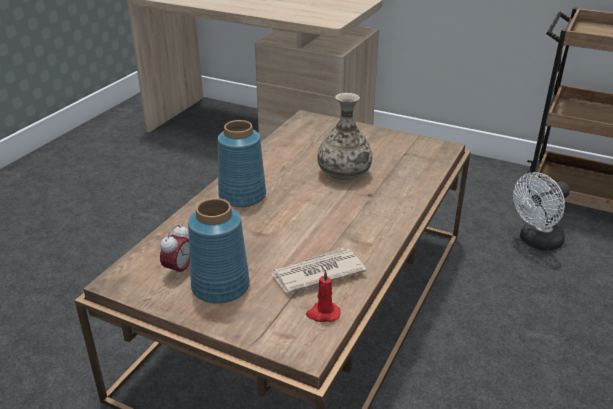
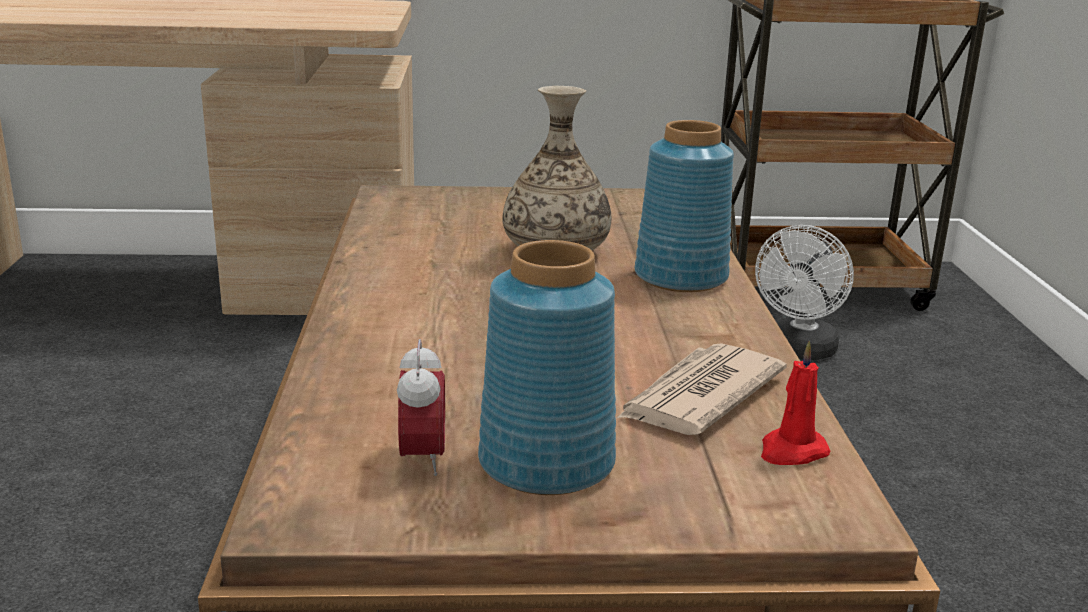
camera: 30 degrees left, 10 degrees down
blue vase [217,120,266,207] -> blue vase moved to [635,120,734,292]

